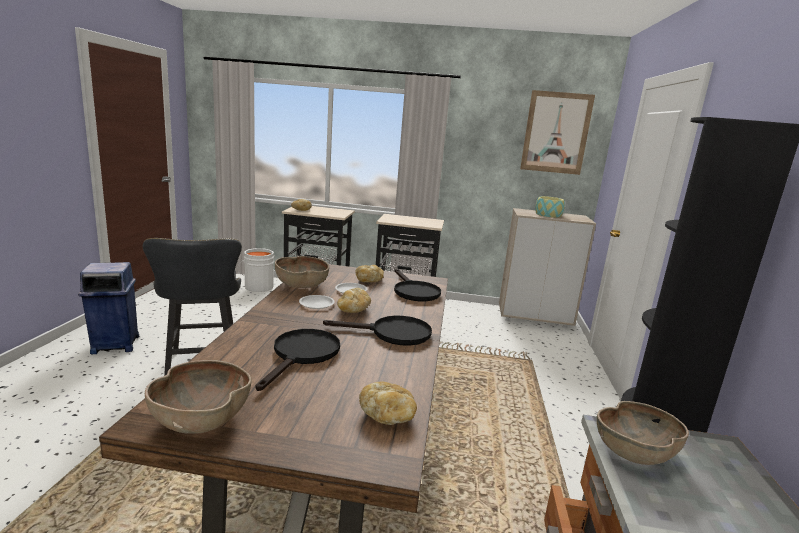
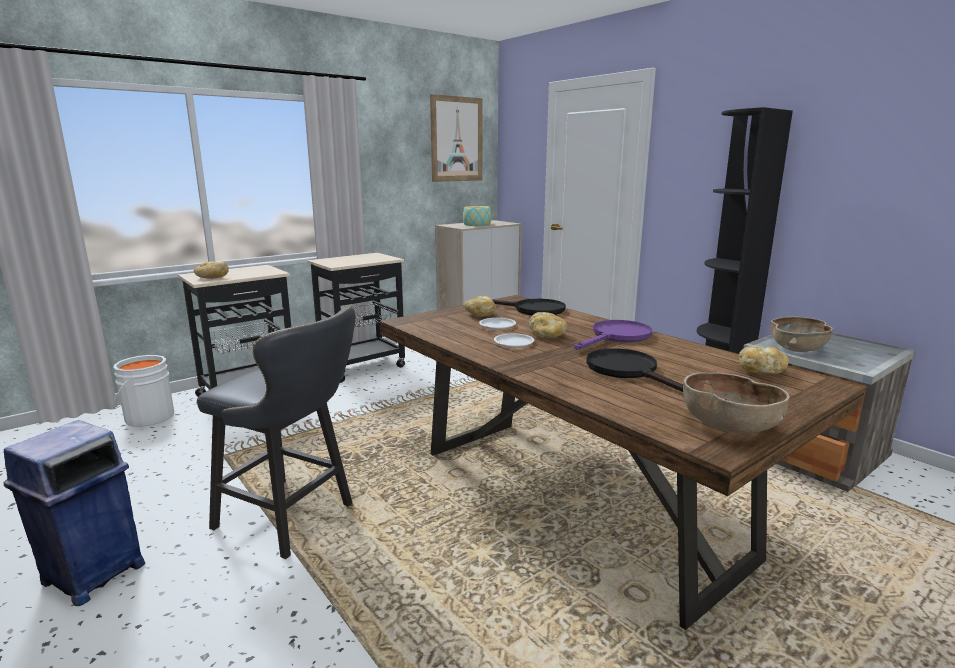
camera: 45 degrees left, 0 degrees up
brown bowl [275,256,329,288] -> none
black frying pan [323,316,432,345] -> purple frying pan [574,320,652,349]

